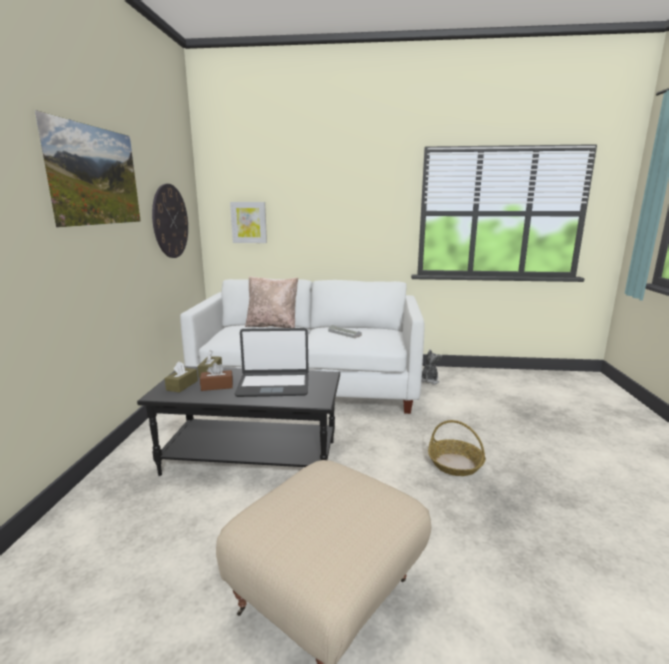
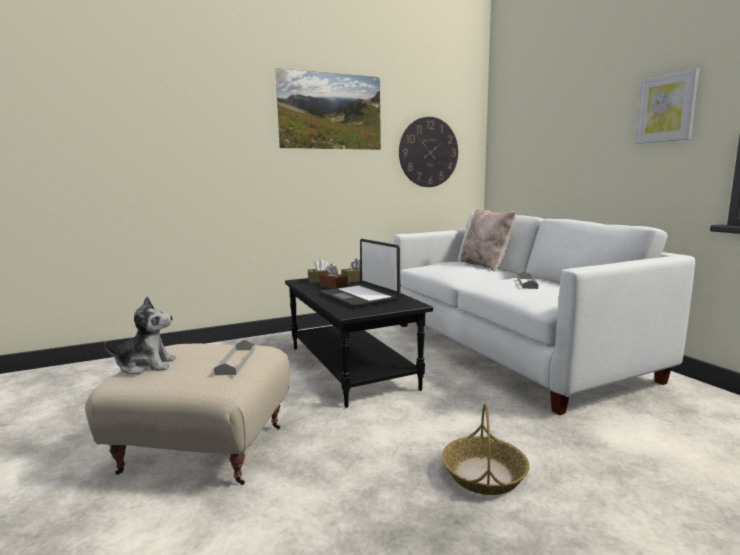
camera: 60 degrees right, 5 degrees down
picture [230,202,267,243] -> picture moved to [635,68,699,144]
plush toy [421,349,442,384] -> plush toy moved to [104,297,176,374]
none -> grey tray [214,340,255,375]

